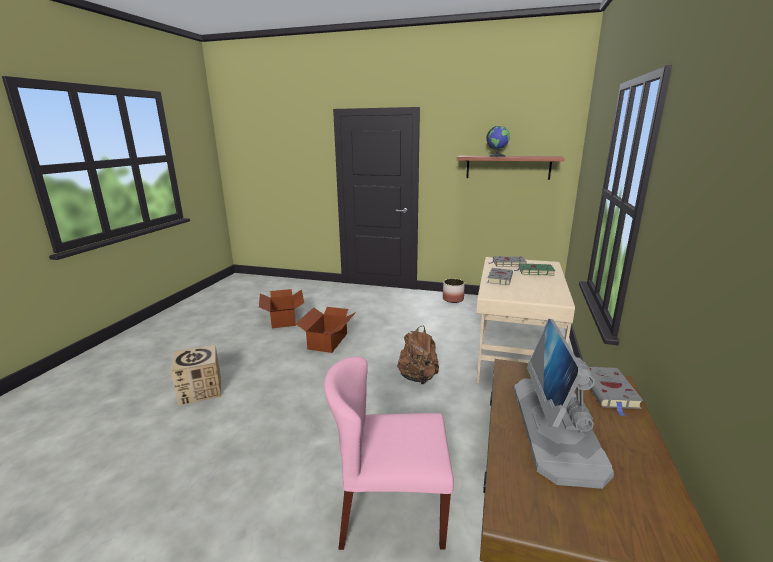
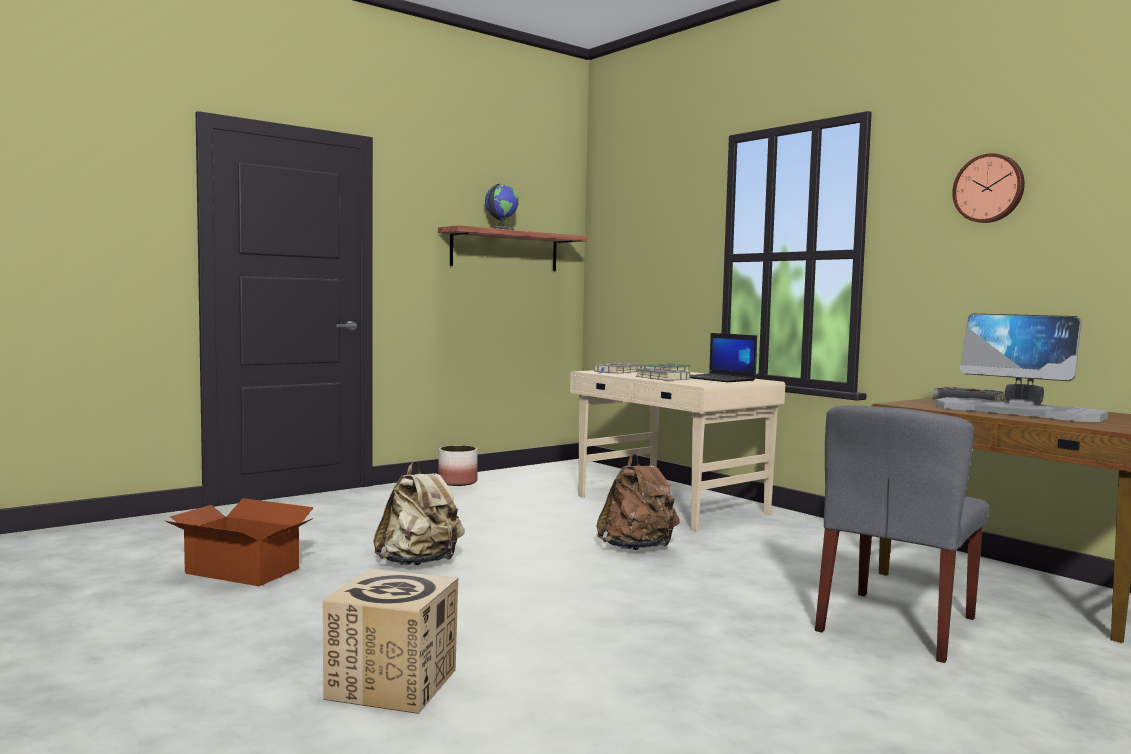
camera: 55 degrees left, 15 degrees down
cardboard box [296,307,356,353] -> beige backpack [373,461,464,565]
pink chair [324,356,454,550] -> grey chair [815,405,989,663]
none -> laptop [690,333,757,382]
none -> wall clock [952,153,1025,223]

